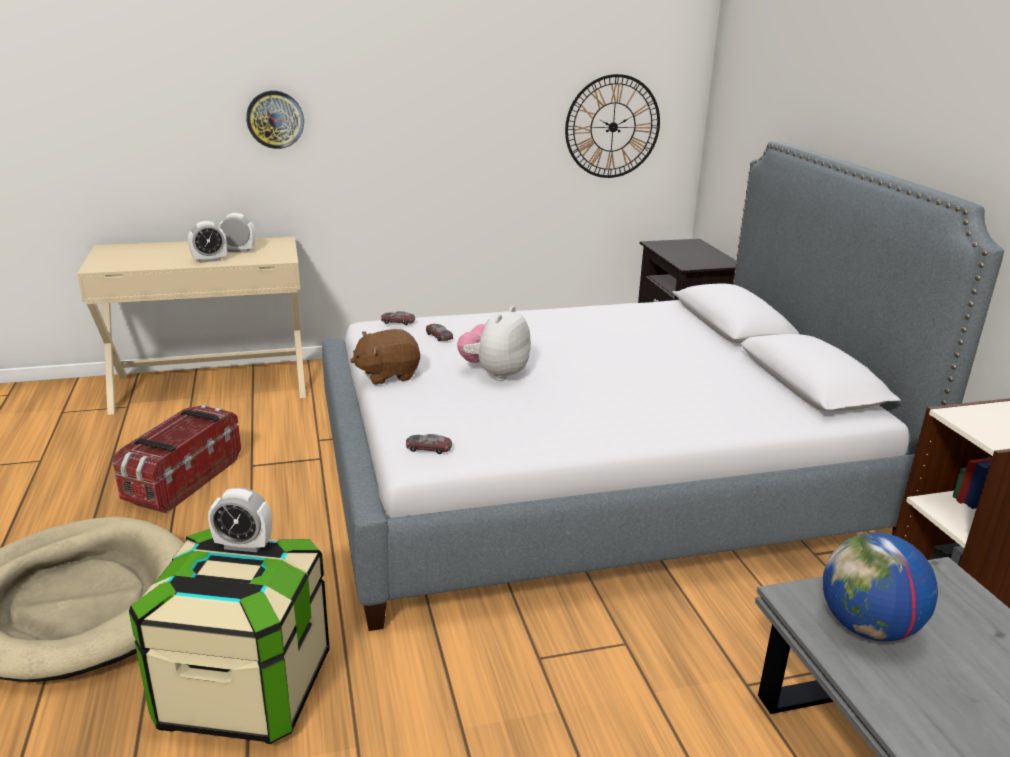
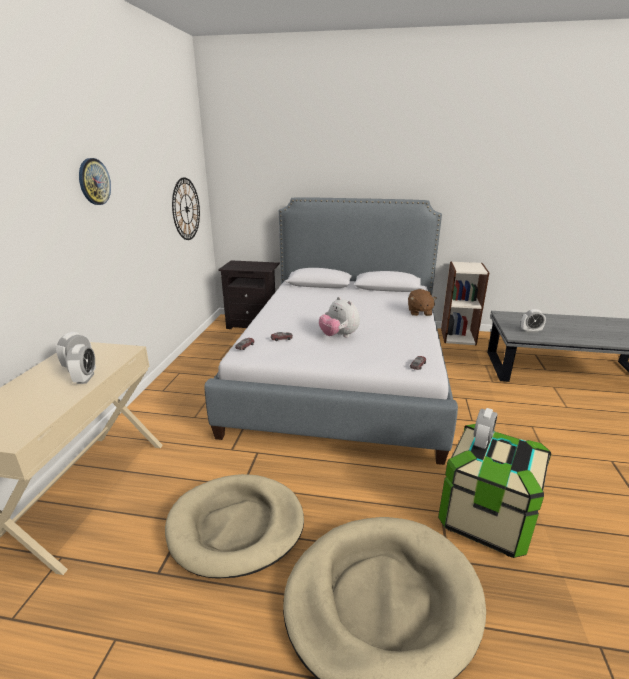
camera: 65 degrees left, 0 degrees up
storage box [113,405,241,514] -> beige dog bed [165,474,304,579]
wall clock [246,91,304,149] -> wall clock moved to [79,158,111,205]
brown plush toy [350,329,420,385] -> brown plush toy moved to [408,289,437,316]
globe [823,533,938,641] -> alarm clock [521,309,546,333]

